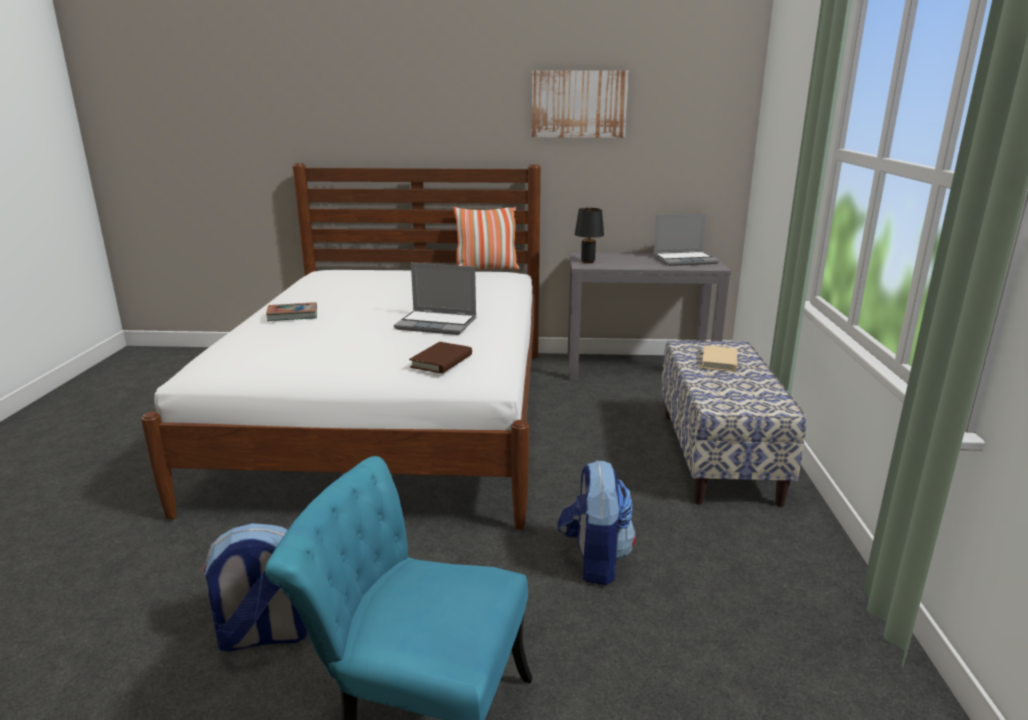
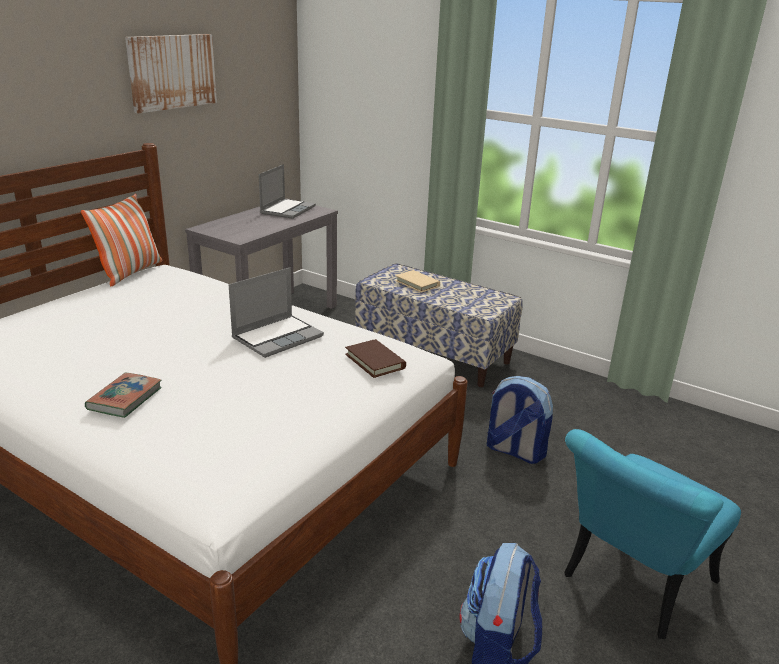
camera: 60 degrees left, 5 degrees up
black table lamp [575,208,604,263] -> none

